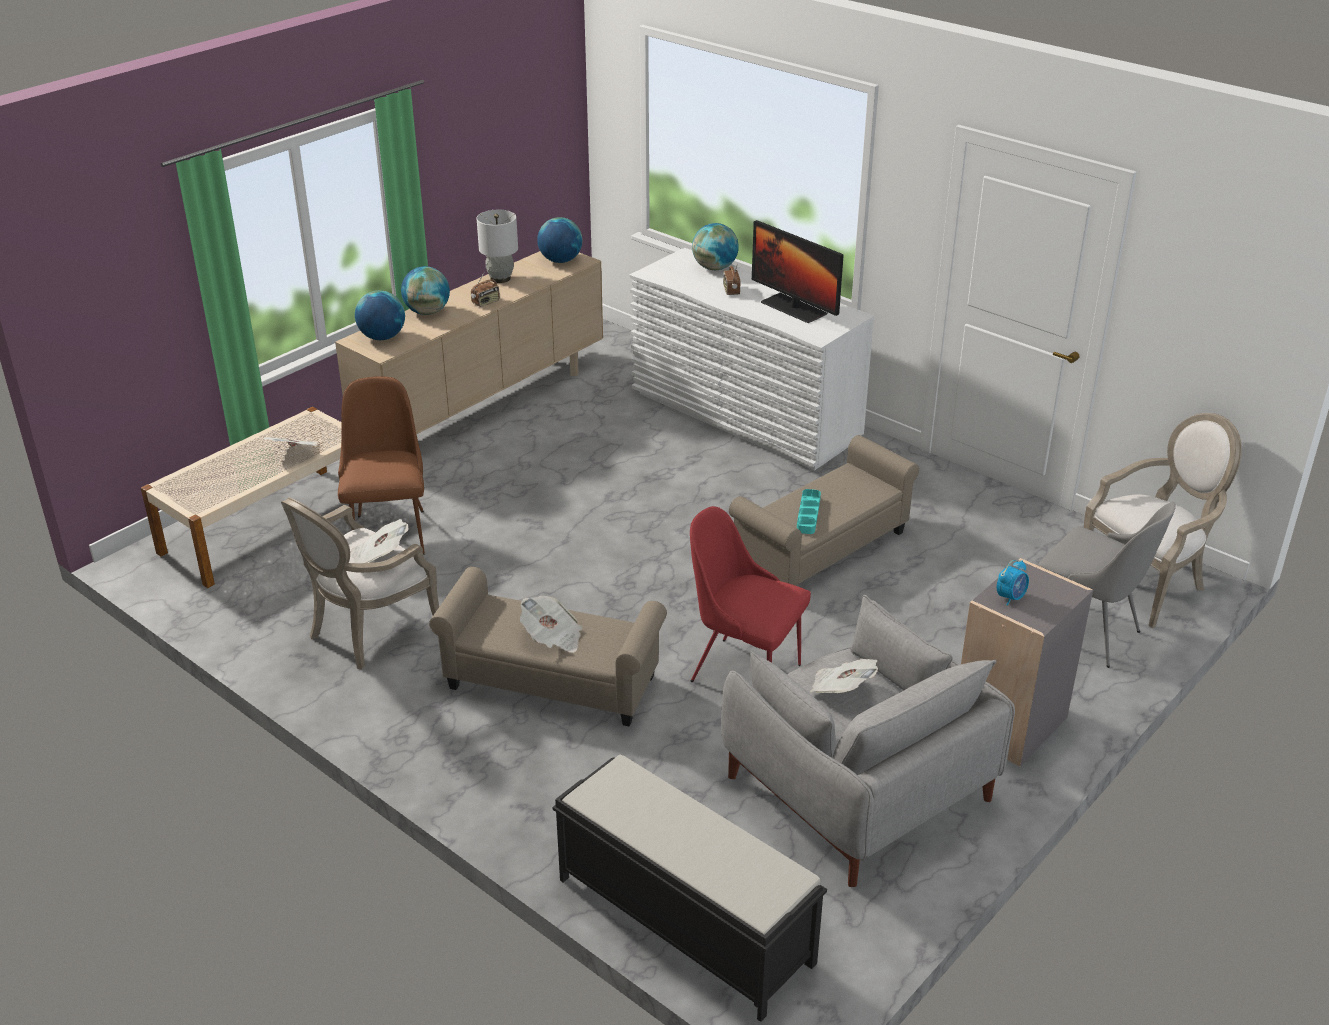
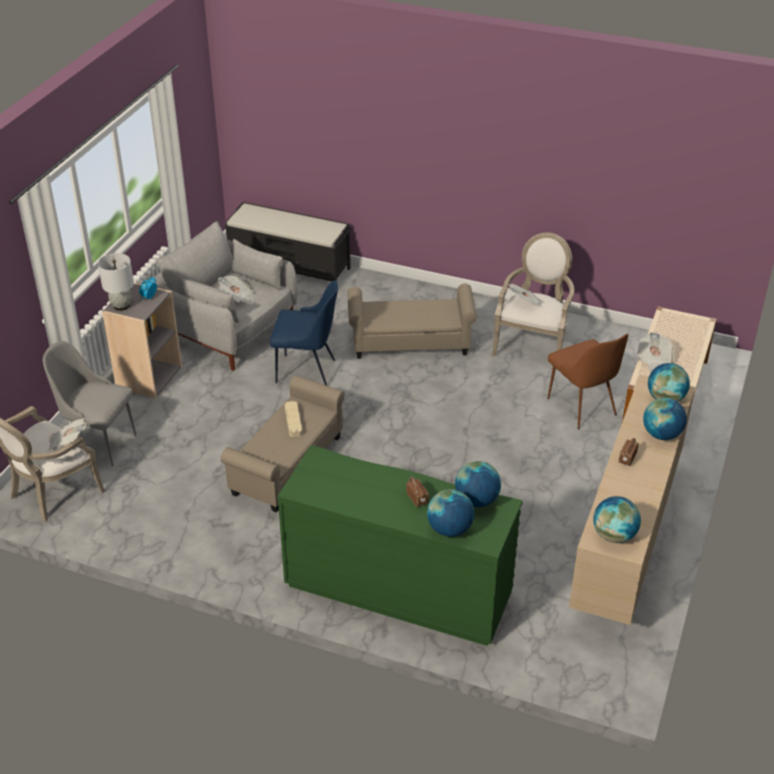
camera: 160 degrees right, 5 degrees up
white table lamp [477,210,518,283] -> white table lamp moved to [98,253,134,311]
newspaper [520,596,582,653] -> newspaper moved to [49,418,86,450]
white dresser [629,248,874,470] -> green dresser [277,445,523,646]
red chair [690,506,811,682] -> blue chair [270,280,338,386]
monitor [752,220,844,323] -> none
turquoise tray [797,489,821,534] -> beige tray [284,401,302,437]
none -> globe [455,461,501,507]

